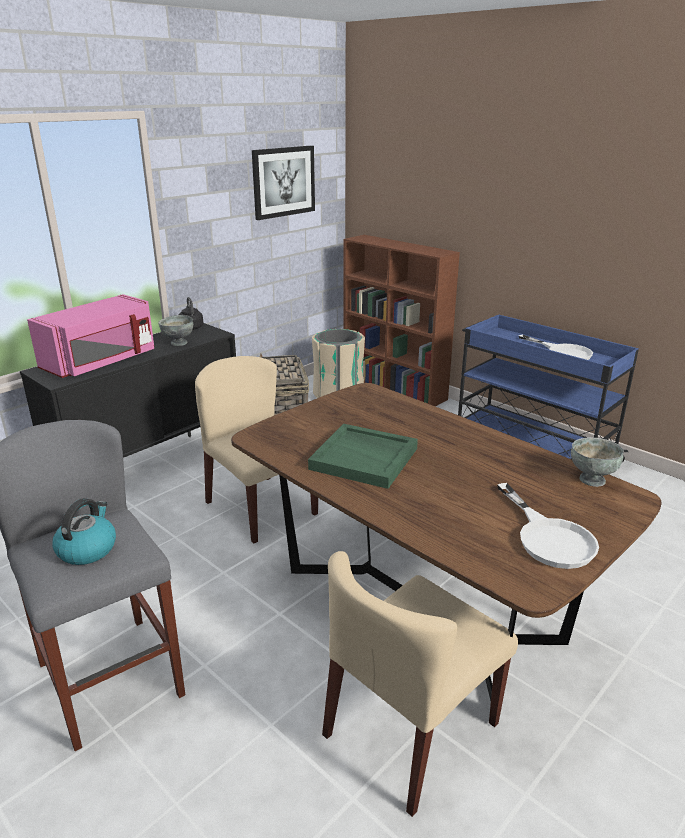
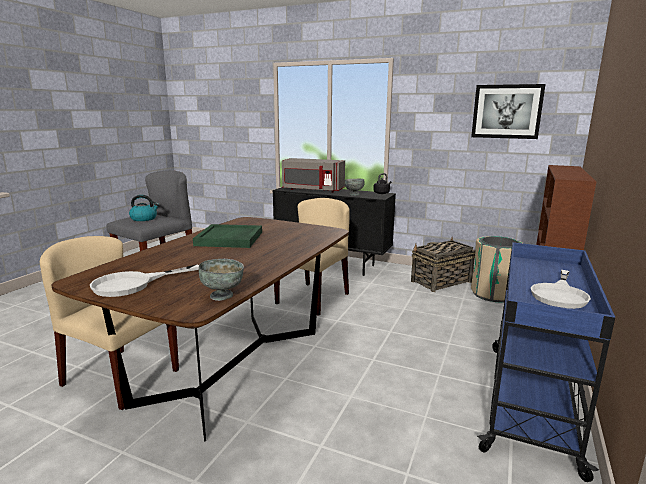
camera: 70 degrees right, 10 degrees down
pink microwave [27,294,154,378] -> grey microwave [282,158,345,193]

